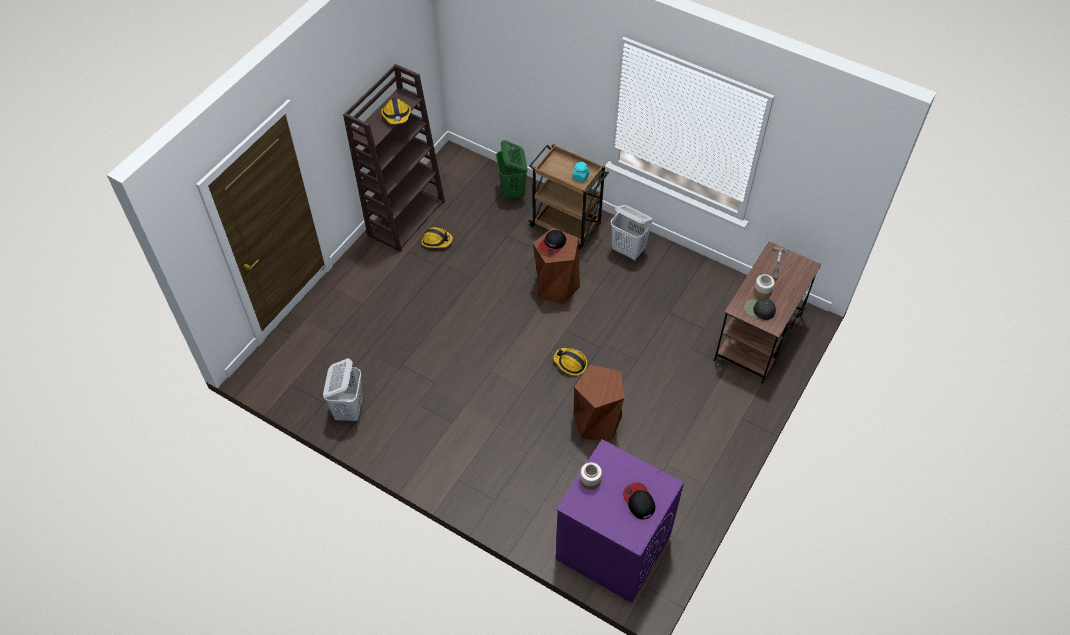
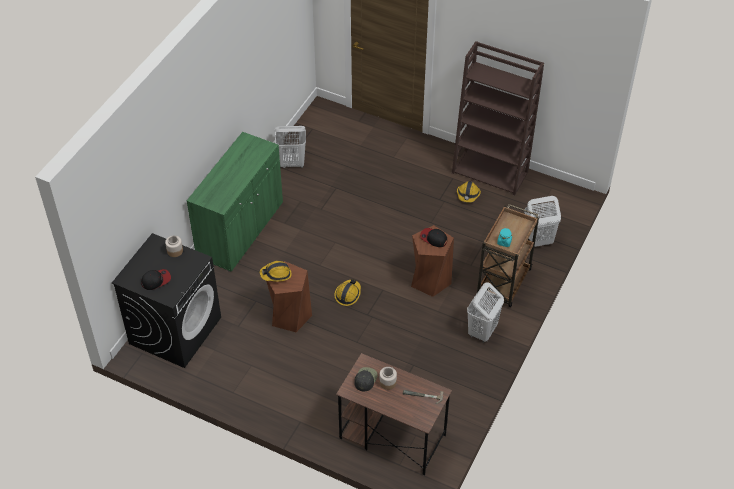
camera: 85 degrees right, 5 degrees down
hard hat [381,98,411,124] -> hard hat moved to [260,261,292,282]
green laundry basket [496,140,527,201] -> white laundry basket [524,196,561,247]
purple washing machine [556,439,684,603] -> black washing machine [112,233,221,368]
none -> green cabinet [187,132,283,272]

